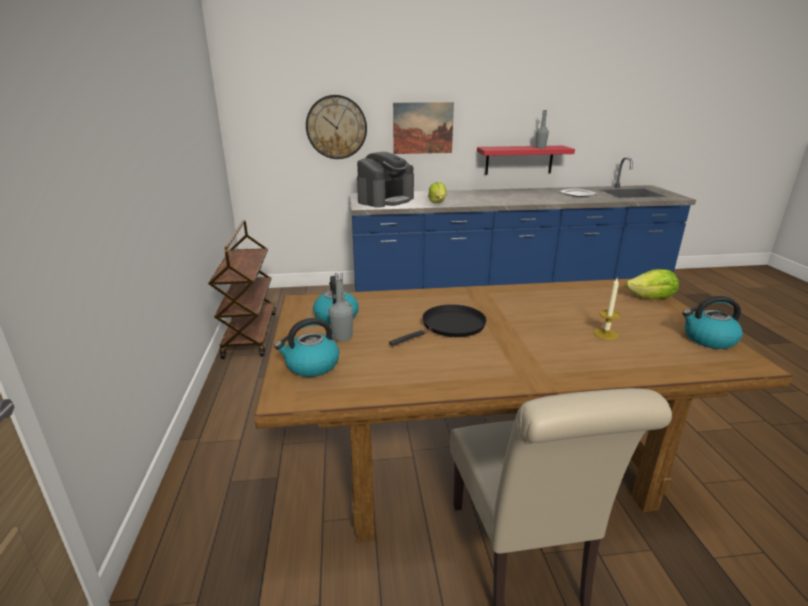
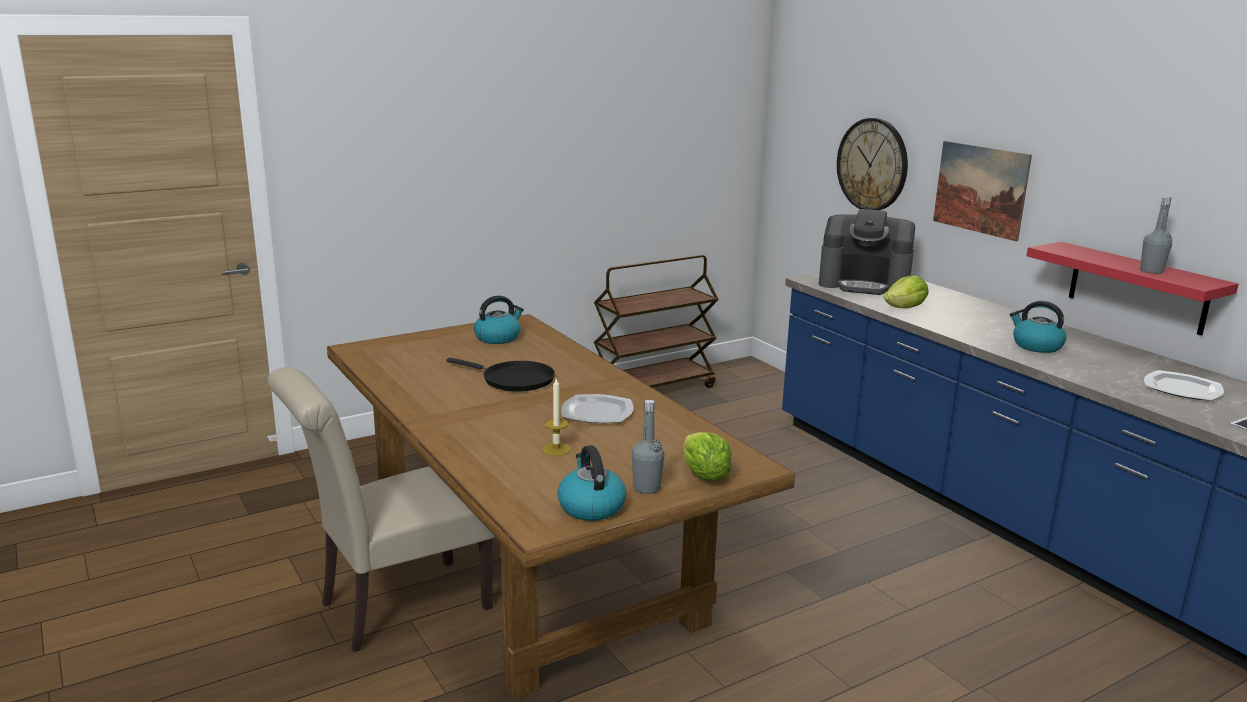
camera: 65 degrees right, 5 degrees down
kettle [274,318,339,377] -> kettle moved to [1010,301,1067,353]
grey bottle [329,271,353,342] -> grey bottle moved to [632,400,665,494]
none -> plate [561,394,633,423]

